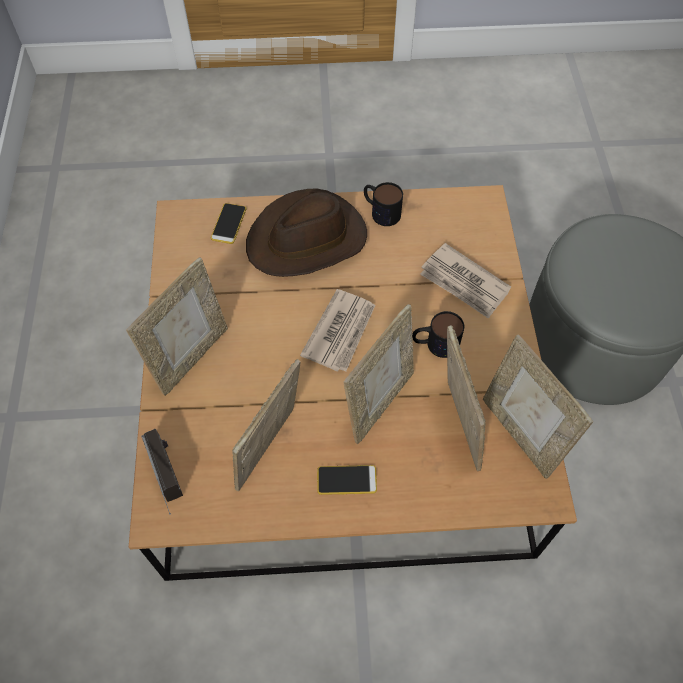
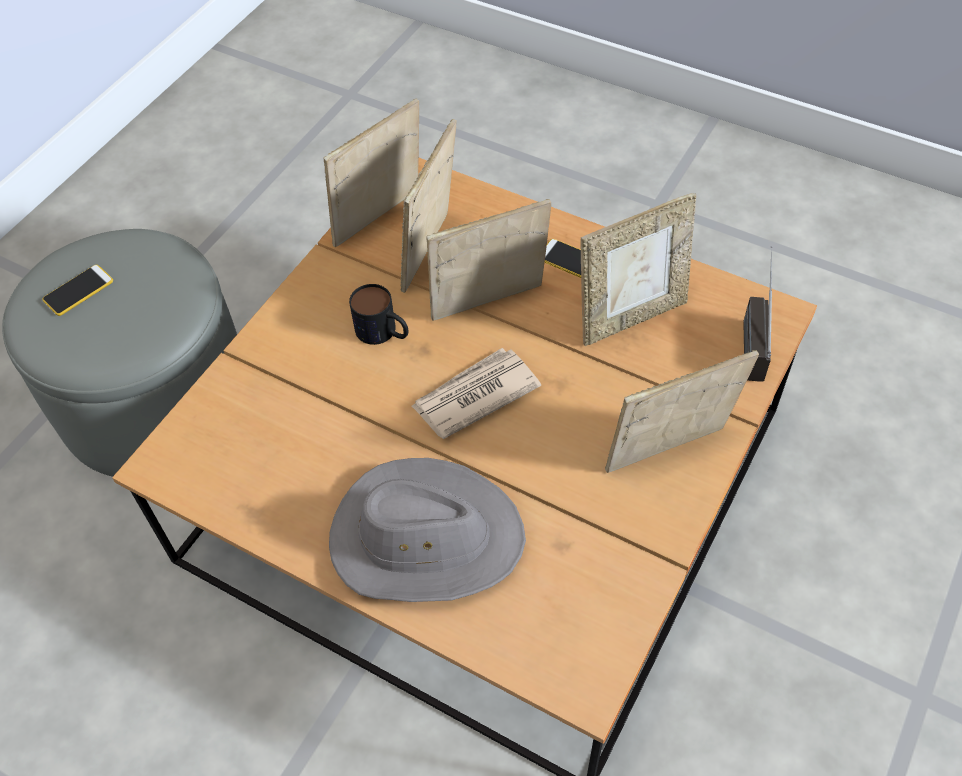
camera: 145 degrees left, 5 degrees down
phone [211,203,246,244] -> phone moved to [42,265,113,316]
brown hat [246,188,367,277] -> grey hat [329,458,526,602]
mug [364,182,403,226] -> none
newspaper [420,243,511,319] -> none
picture frame [483,334,593,479] -> picture frame turned 135 degrees counterclockwise [323,98,419,247]

